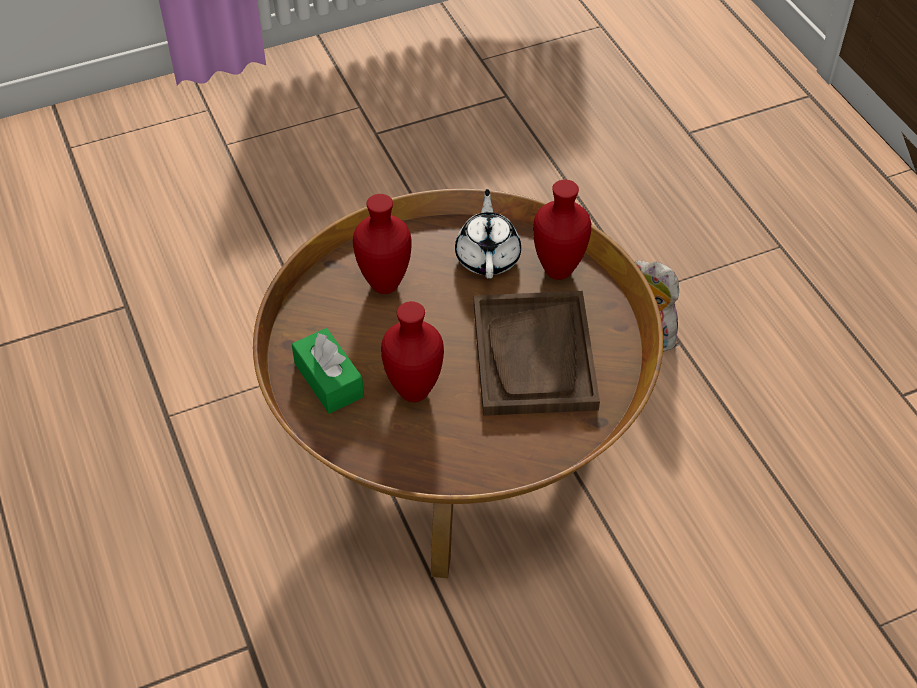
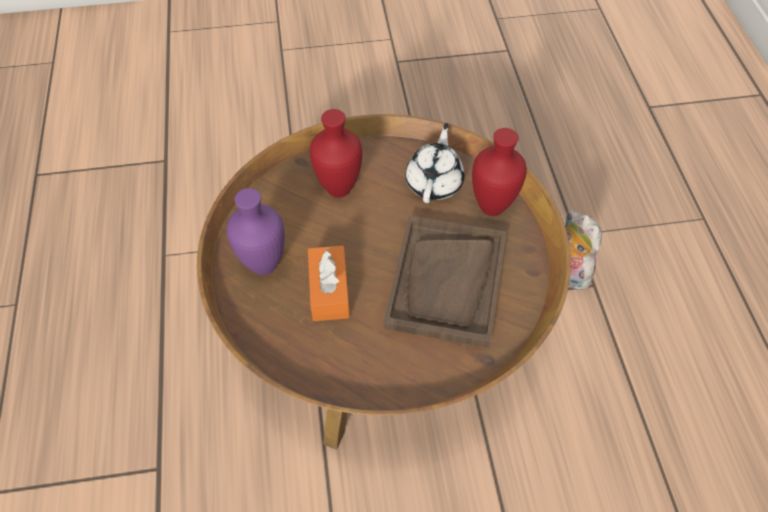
camera: 15 degrees right, 5 degrees up
green tissue box [292,328,364,414] -> purple vase [227,188,285,275]
red vase [381,301,444,402] -> orange tissue box [308,246,350,321]

